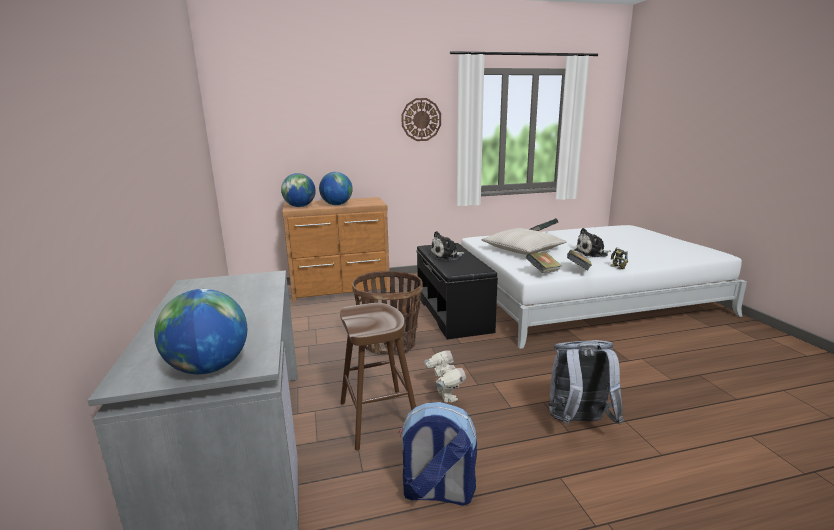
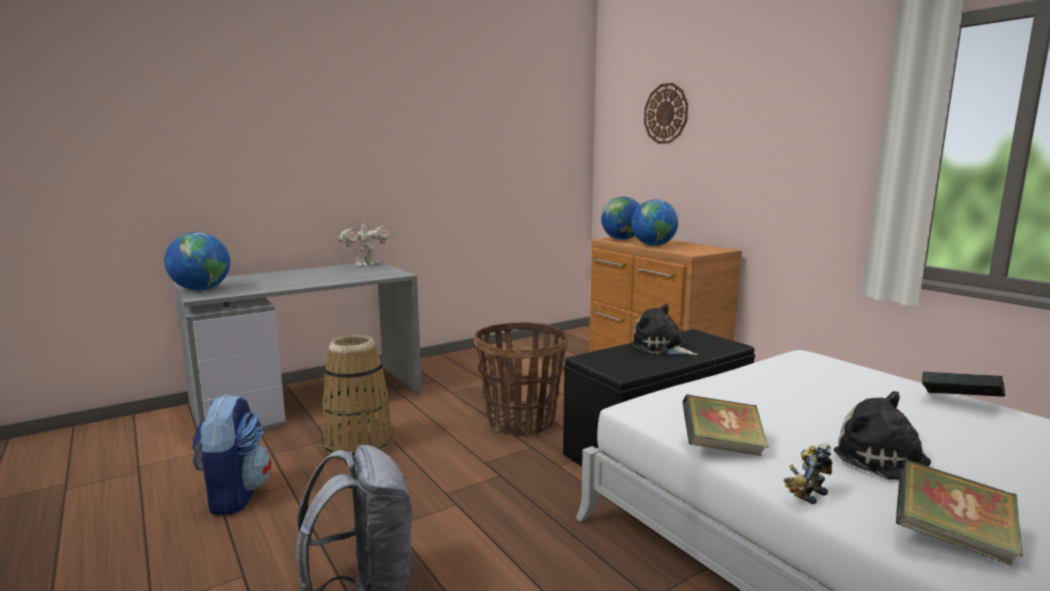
camera: 70 degrees right, 5 degrees down
brown stool [340,303,416,450] -> basket [322,335,393,460]
wall clock [401,98,441,141] -> wall clock moved to [644,83,688,144]
toy robot [424,350,466,402] -> toy robot moved to [338,220,390,266]
beige pillow [481,228,567,255] -> none
book [526,252,562,273] -> book moved to [896,459,1023,566]

